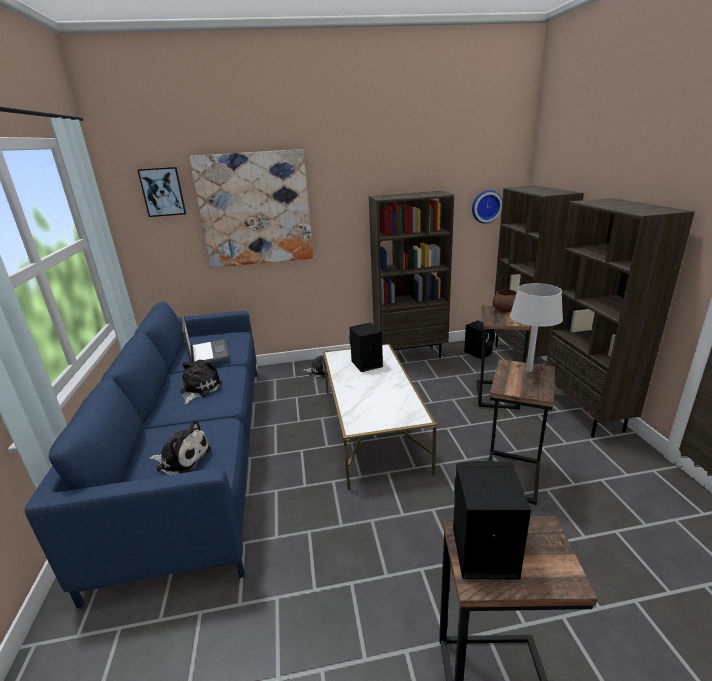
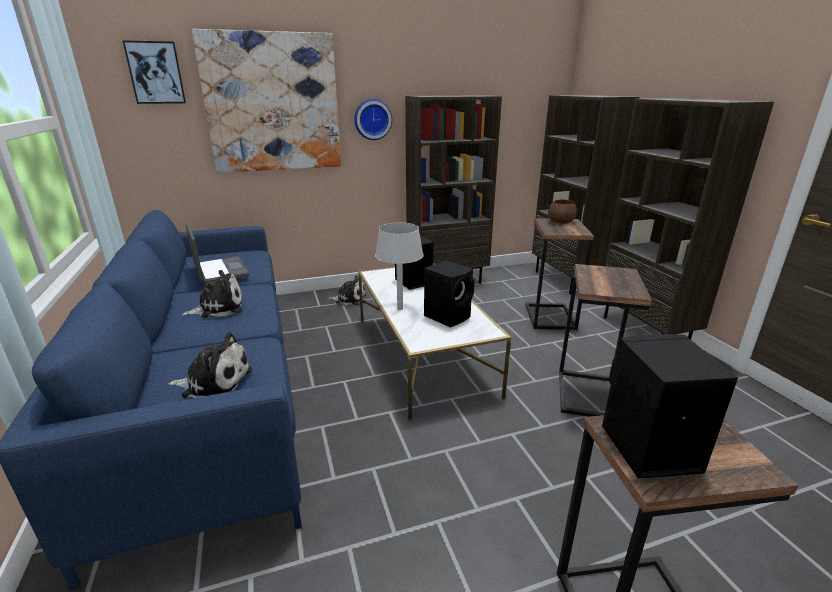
camera: 10 degrees left, 0 degrees up
plush toy [180,360,222,404] -> plush toy turned 60 degrees clockwise [181,270,242,318]
black speaker [464,320,495,359] -> black speaker moved to [424,260,475,327]
wall clock [472,190,502,224] -> wall clock moved to [354,99,392,140]
grey table lamp [510,283,563,372] -> grey table lamp moved to [375,222,424,310]

